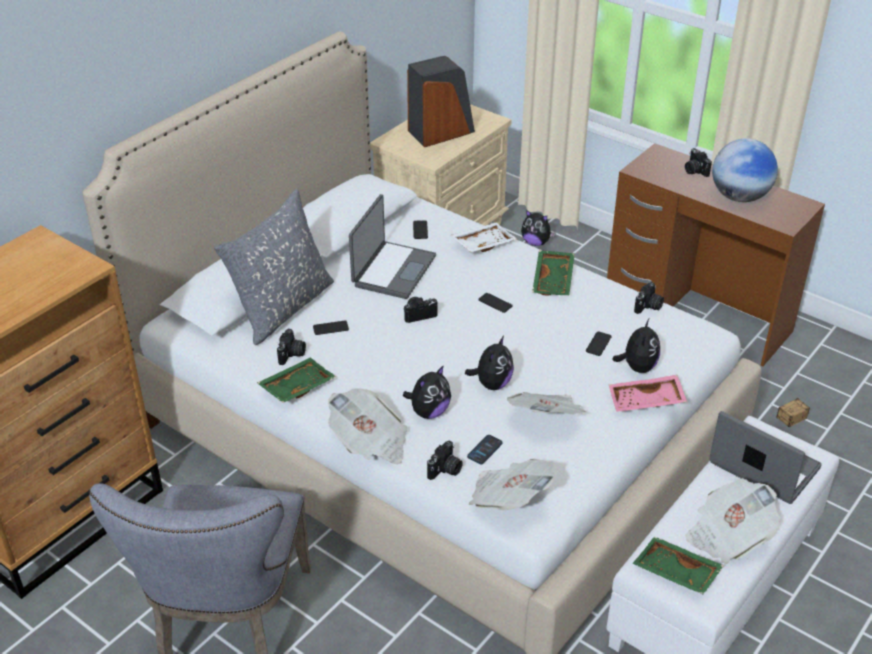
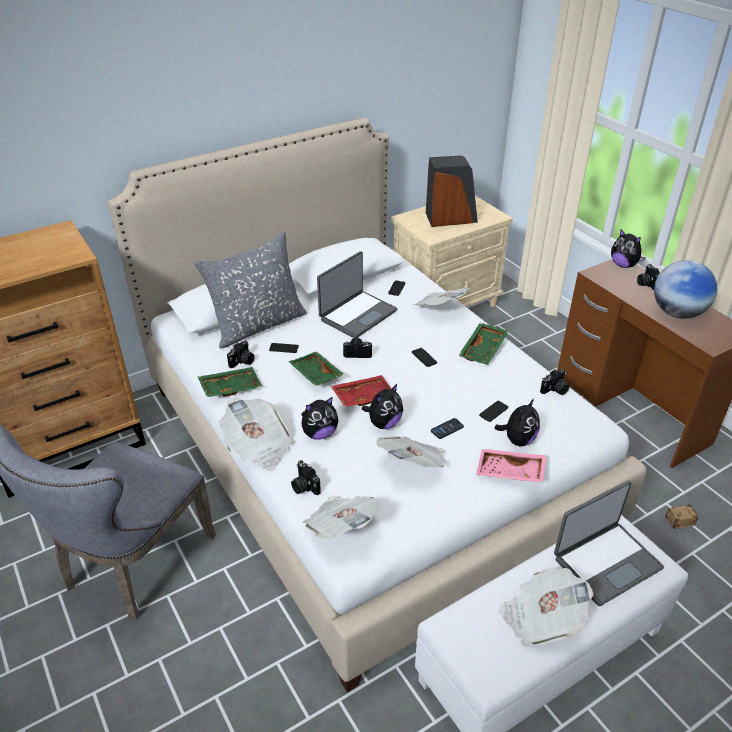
camera: 20 degrees right, 0 degrees up
camera [427,441,463,480] -> camera turned 90 degrees clockwise [291,460,321,495]
white tray [450,222,517,252] -> newspaper [413,288,471,305]
phone [467,435,503,464] -> phone moved to [431,418,464,439]
plush toy [521,210,556,246] -> plush toy moved to [611,230,646,268]
green tray [632,537,724,594] -> green tray moved to [288,351,345,386]
laptop [709,411,822,504] -> laptop turned 90 degrees clockwise [554,480,664,606]
none -> red tray [331,375,392,407]

